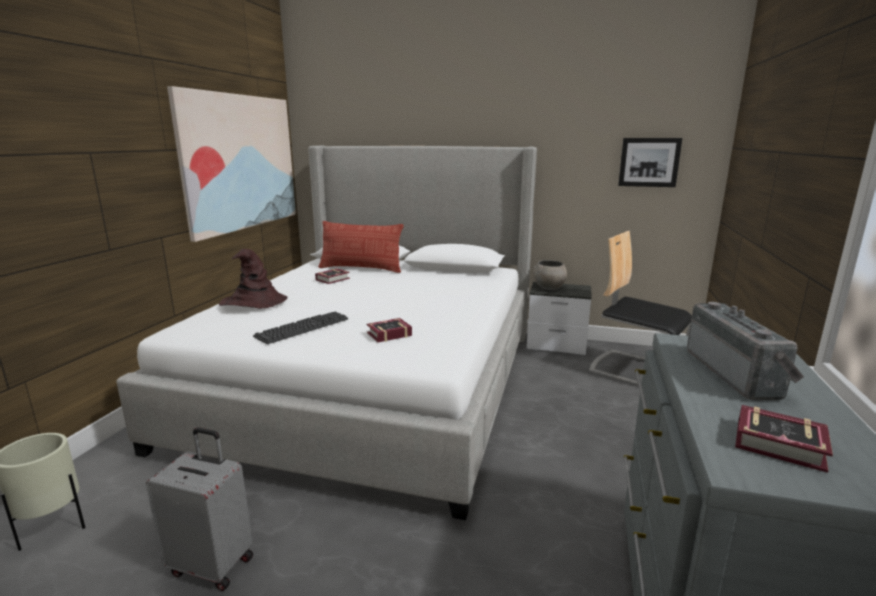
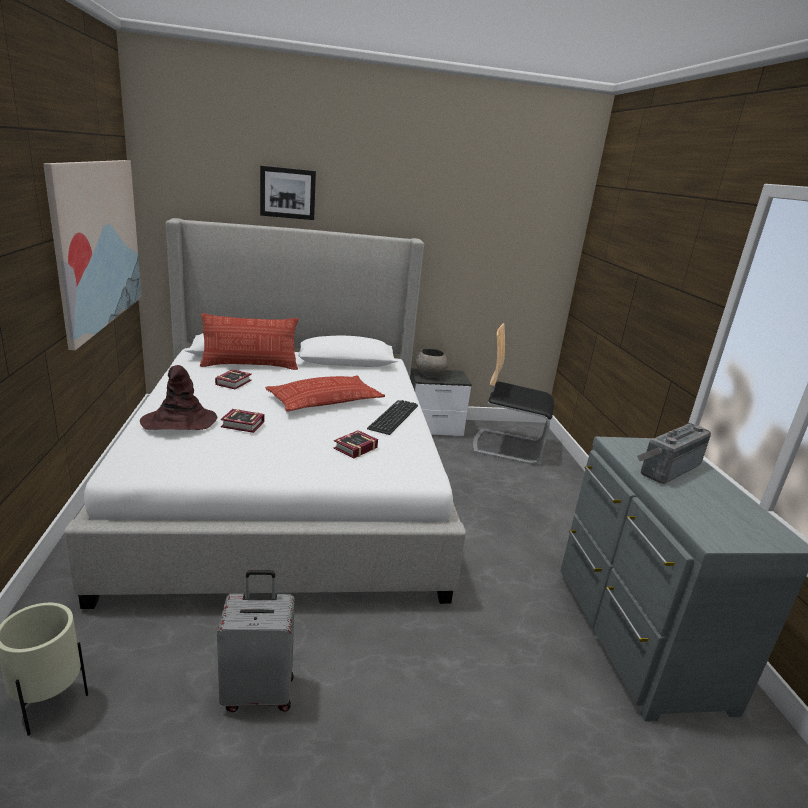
camera: 25 degrees left, 5 degrees up
keyboard [253,312,348,344] -> keyboard moved to [367,400,418,435]
picture [618,138,682,187] -> picture moved to [260,166,316,220]
radio [687,302,804,400] -> radio turned 105 degrees counterclockwise [637,423,711,484]
book [735,405,833,473] -> book moved to [221,409,264,433]
none -> pillow [265,376,385,412]

